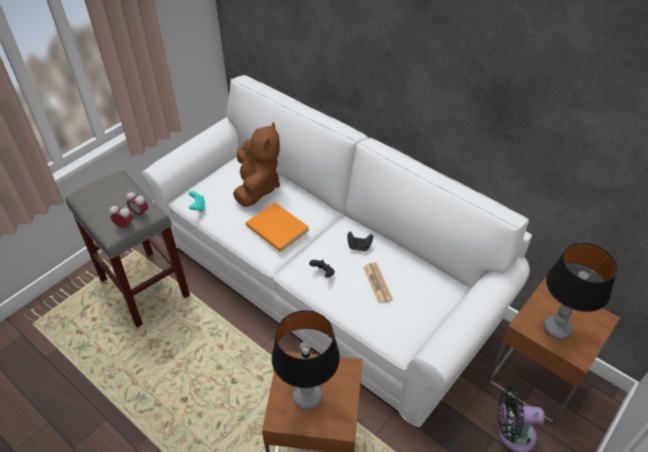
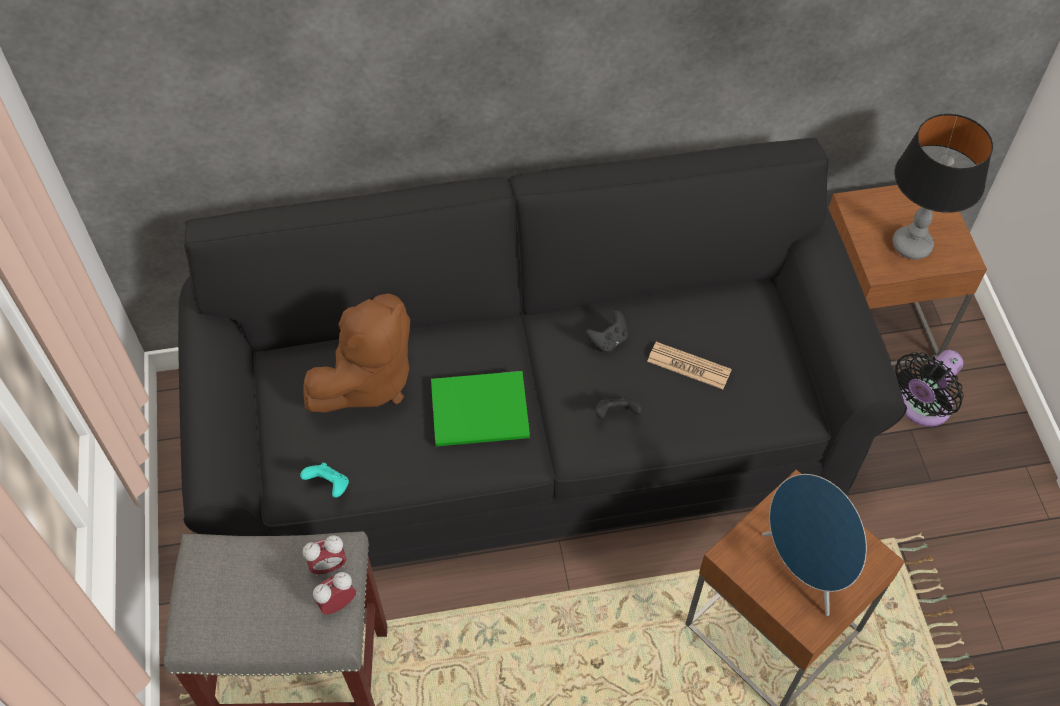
camera: 50 degrees left, 10 degrees up
white sofa [141,75,532,427] -> black sofa [178,138,907,567]
brown plush toy [233,122,280,207] -> brown plush toy turned 90 degrees clockwise [303,294,410,412]
orange book [245,202,309,252] -> green book [431,371,530,446]
table lamp [272,310,340,410] -> blue speaker [762,474,867,616]

